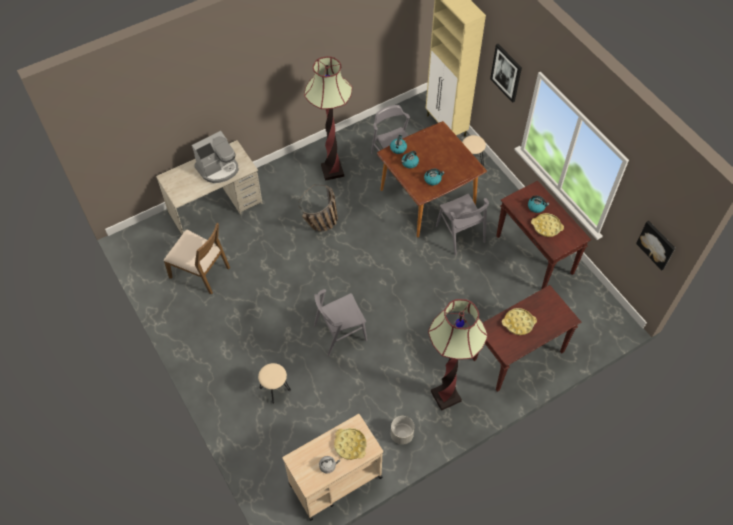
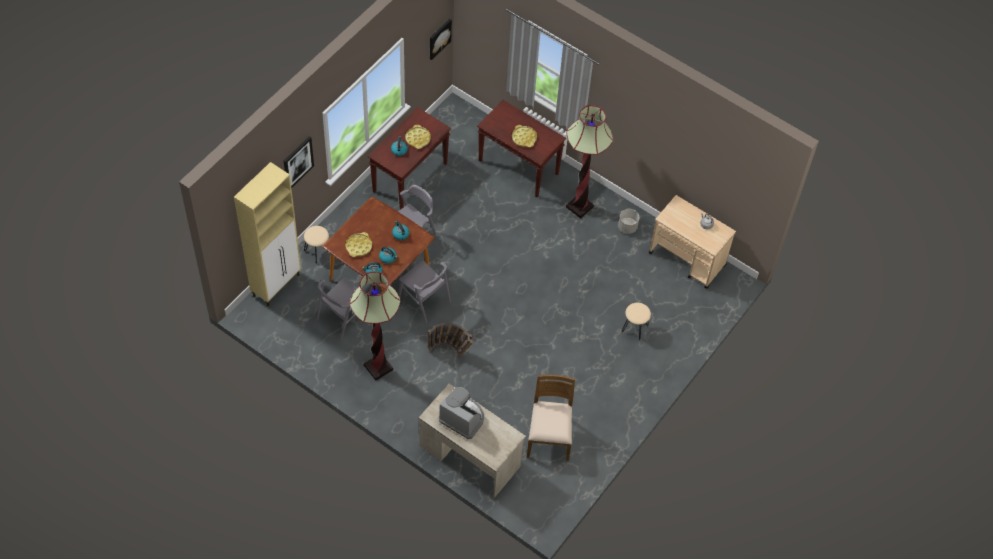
camera: 115 degrees left, 0 degrees up
grey chair [314,289,367,356] -> grey chair moved to [398,260,451,323]
yellow tray [334,428,367,460] -> yellow tray moved to [346,232,372,257]

